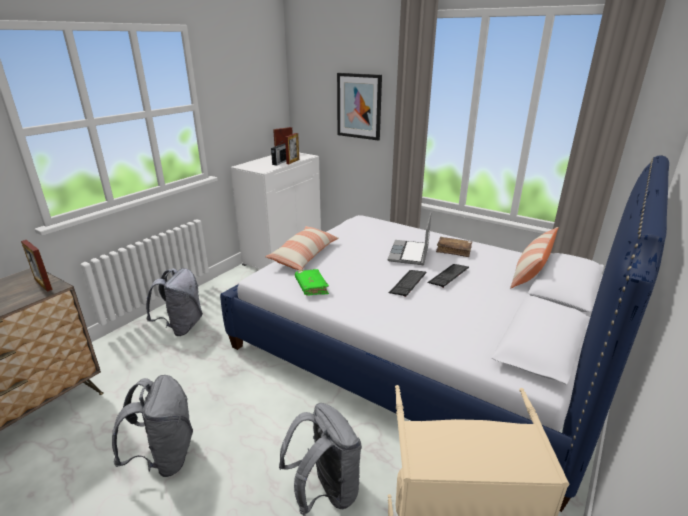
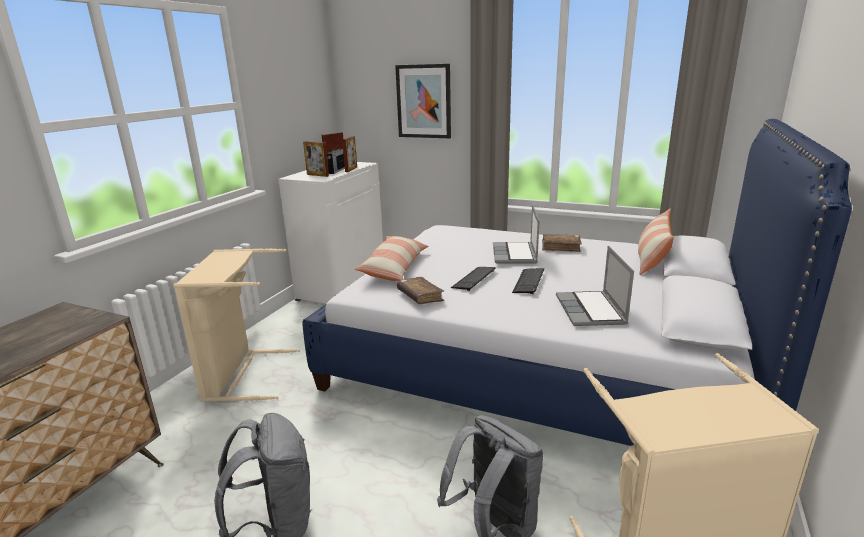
camera: 10 degrees left, 5 degrees down
picture frame [21,240,53,292] -> picture frame moved to [303,141,329,177]
grey backpack [146,268,203,336] -> beige laundry basket [174,248,300,401]
green book [295,269,329,296] -> brown book [397,277,444,304]
keyboard [427,264,469,288] -> keyboard moved to [451,267,496,291]
none -> laptop [556,246,634,326]

